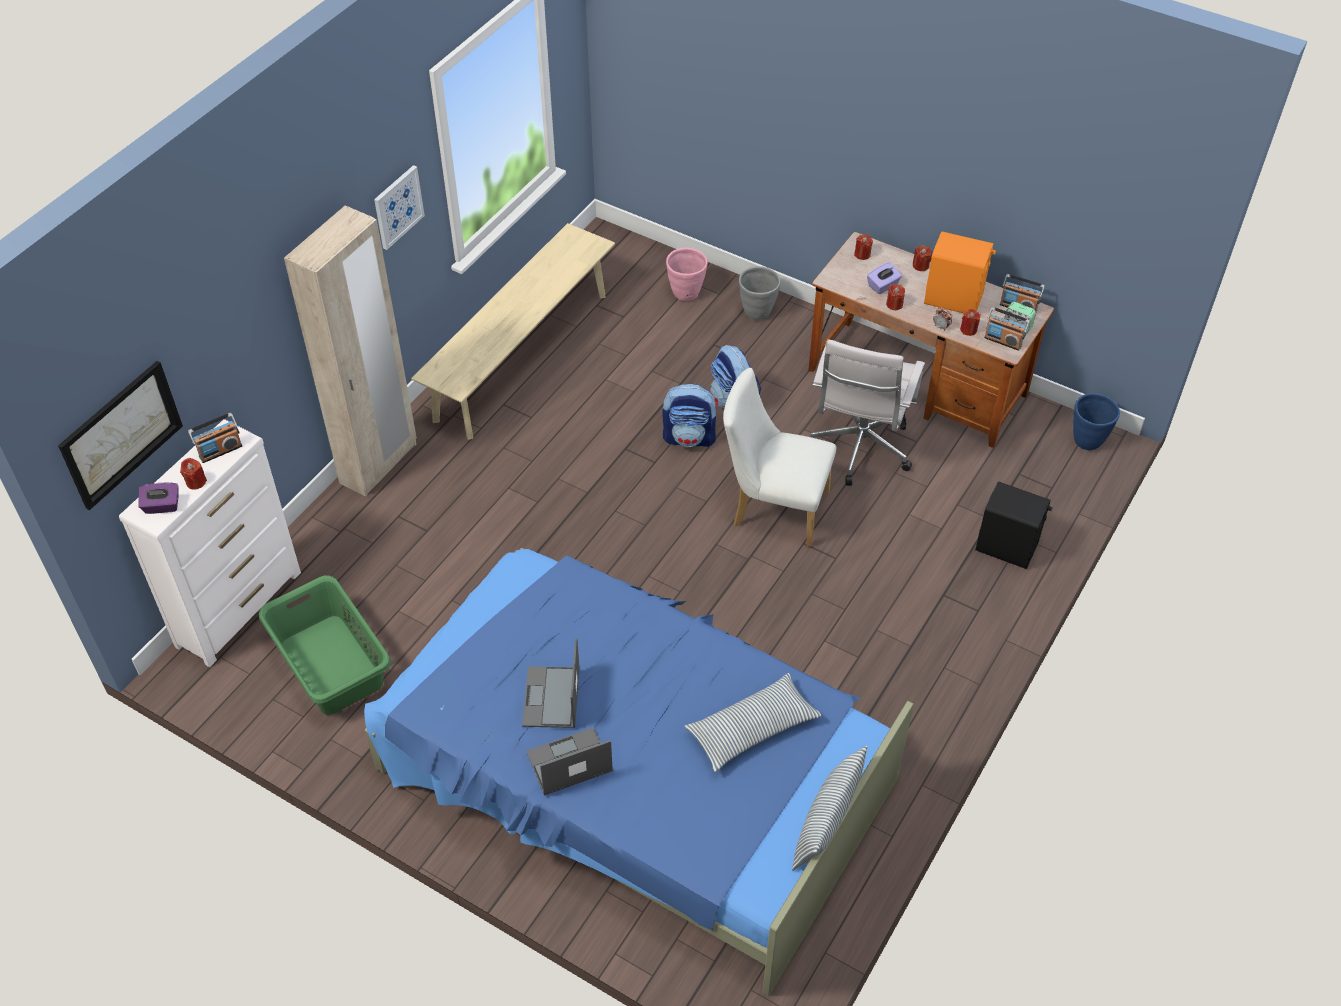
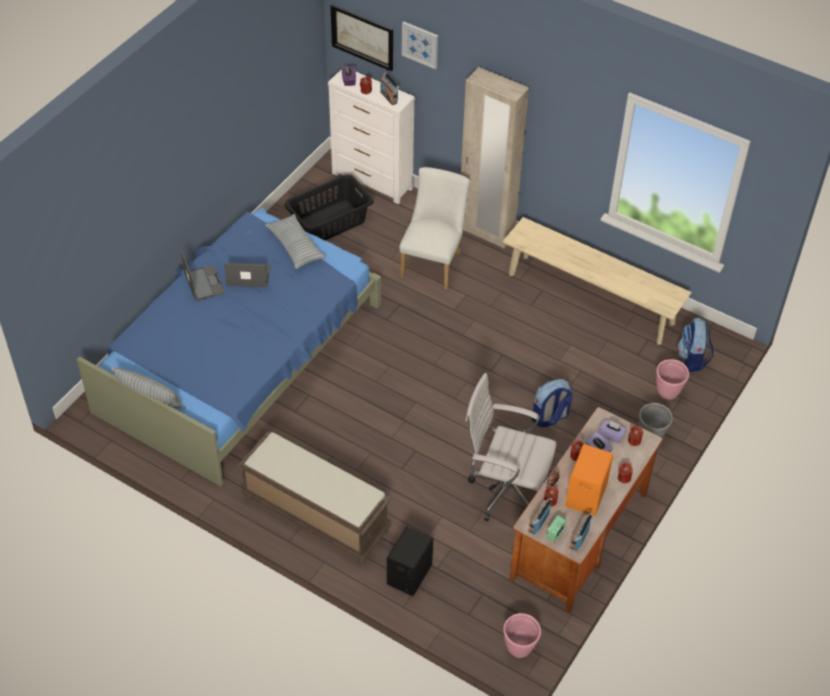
camera: 90 degrees right, 0 degrees up
green laundry basket [259,575,391,715] -> black laundry basket [285,174,374,240]
picture [374,165,425,250] -> picture moved to [402,22,438,69]
backpack [663,383,718,447] -> backpack moved to [677,318,713,372]
pillow [684,673,822,772] -> pillow moved to [265,214,326,269]
white chair [723,368,836,547] -> white chair moved to [399,167,470,289]
blue planter [1073,393,1120,450] -> pink planter [503,613,541,658]
none -> brown bench [238,431,392,563]
none -> purple tissue box [599,420,627,443]

